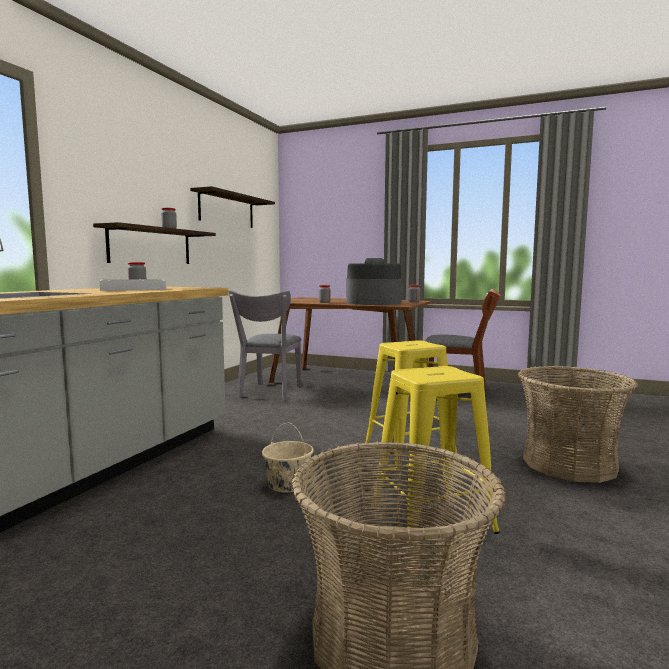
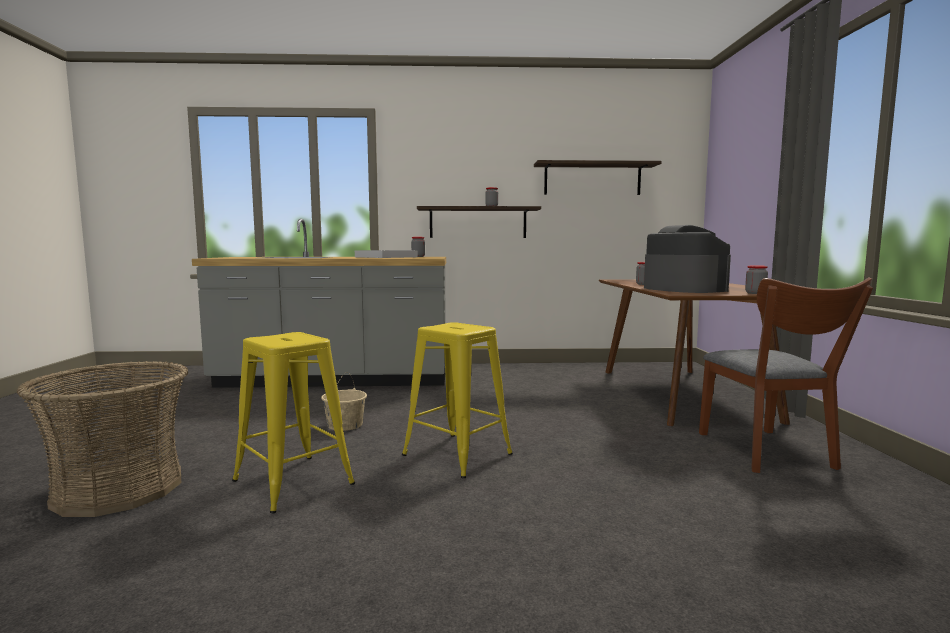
camera: 65 degrees right, 0 degrees up
grey chair [229,290,302,400] -> none
basket [518,366,639,483] -> none

